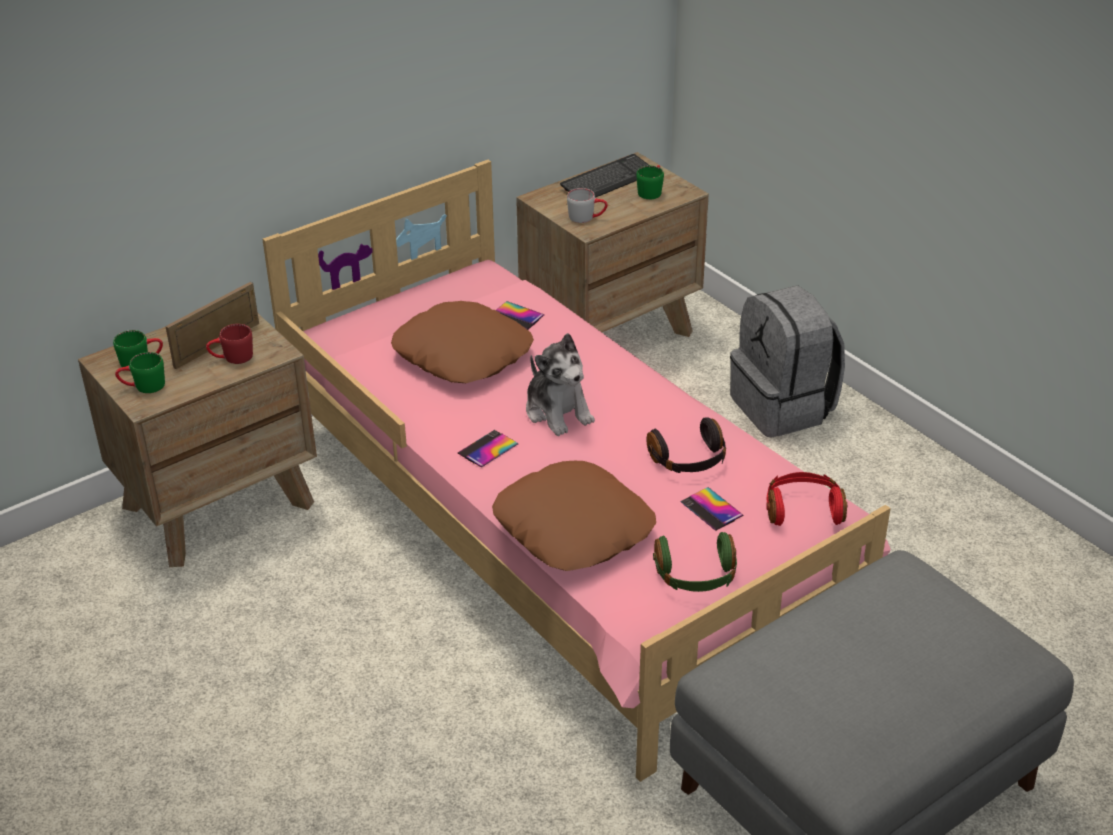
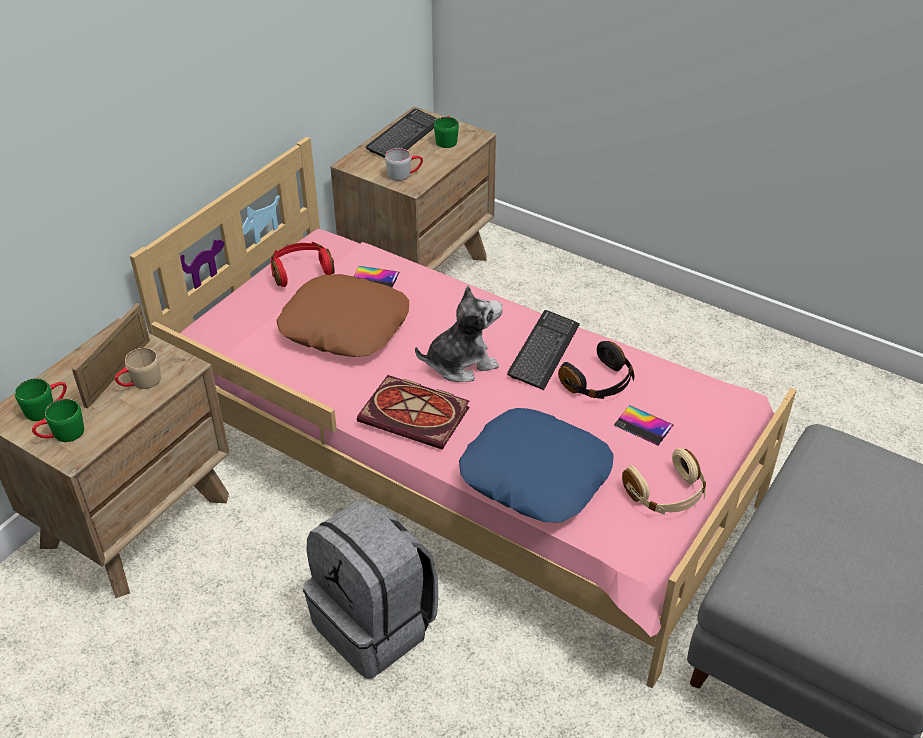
camera: 20 degrees left, 5 degrees up
red mug [206,324,253,364] -> beige mug [115,348,161,389]
phone [458,430,518,468] -> book [357,375,470,450]
brown pillow [492,461,656,571] -> blue pillow [459,408,614,523]
plush toy [526,333,595,436] -> plush toy turned 60 degrees counterclockwise [415,285,503,382]
green headphones [653,532,737,592] -> beige headphones [622,448,706,514]
grey backpack [730,286,845,438] -> grey backpack moved to [303,500,438,679]
red headphones [766,472,847,526] -> red headphones moved to [271,242,335,287]
none -> keyboard [507,310,580,390]

